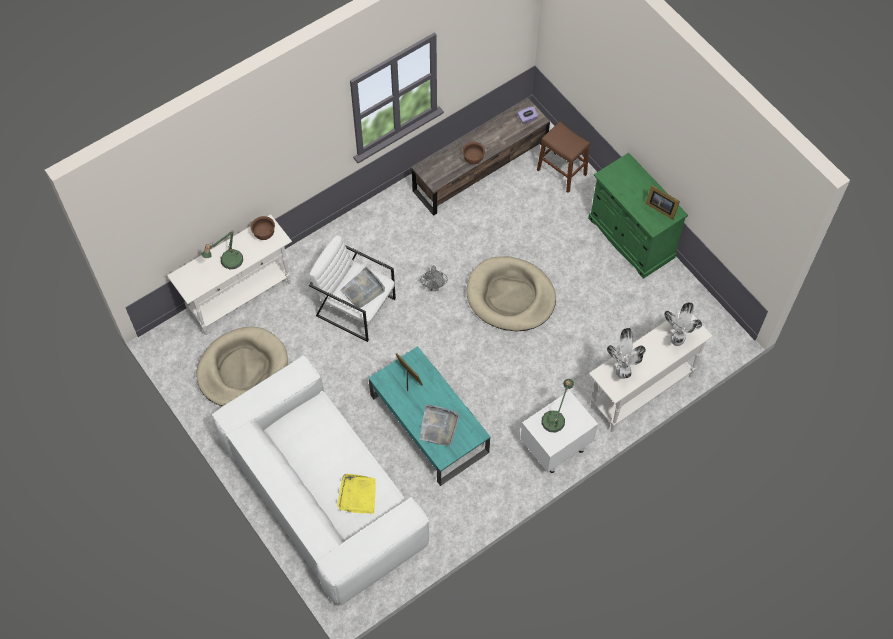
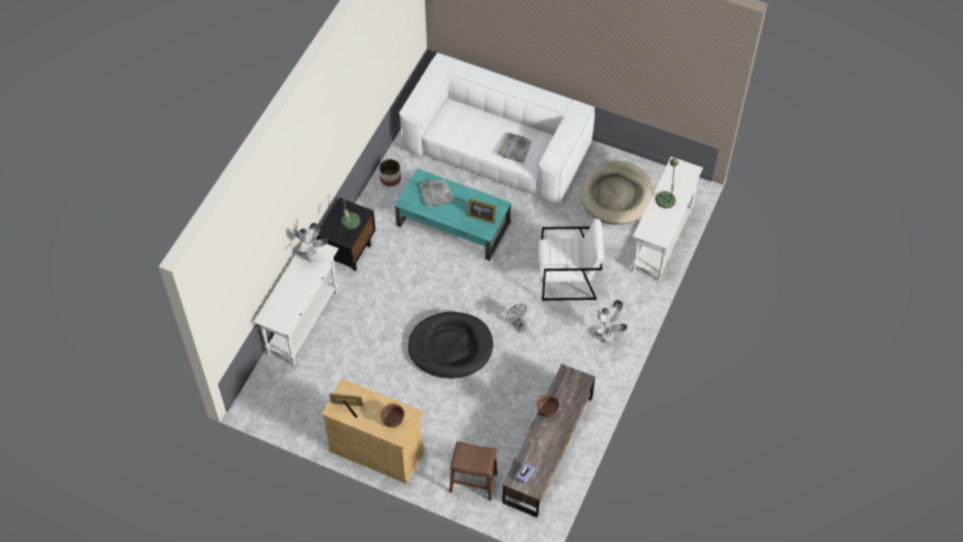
camera: 150 degrees right, 5 degrees down
brown bowl [250,216,275,240] -> brown bowl moved to [381,404,404,428]
yellow tray [337,474,376,514] -> none
grey tray [341,267,385,308] -> grey tray moved to [497,133,531,163]
beige dog bed [466,256,556,331] -> black dog bed [408,312,493,378]
white nightstand [520,390,598,473] -> black nightstand [317,198,376,271]
green cabinet [588,153,688,279] -> beige cabinet [321,378,425,484]
potted plant [664,302,702,346] -> potted plant moved to [594,300,627,343]
none -> planter [379,159,401,187]

